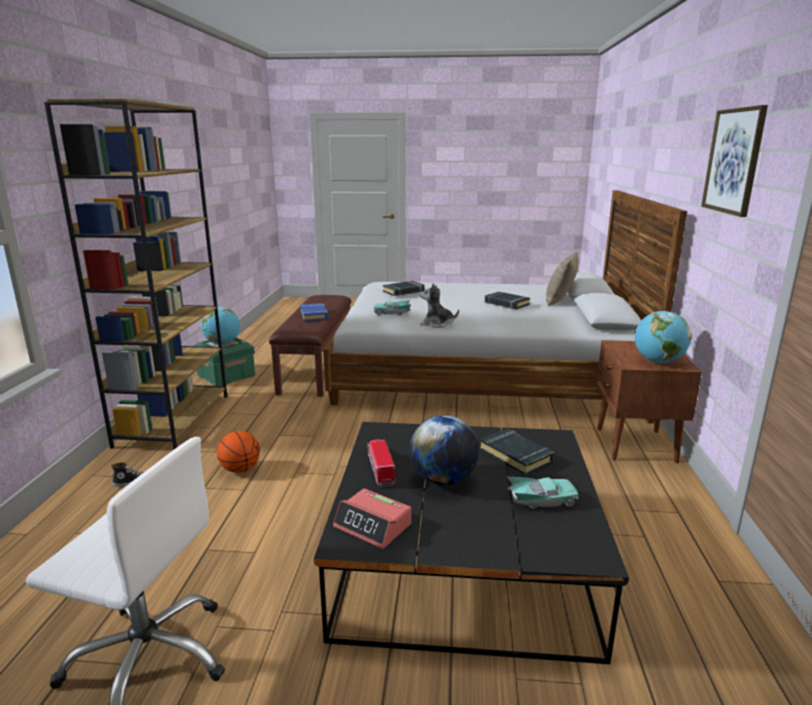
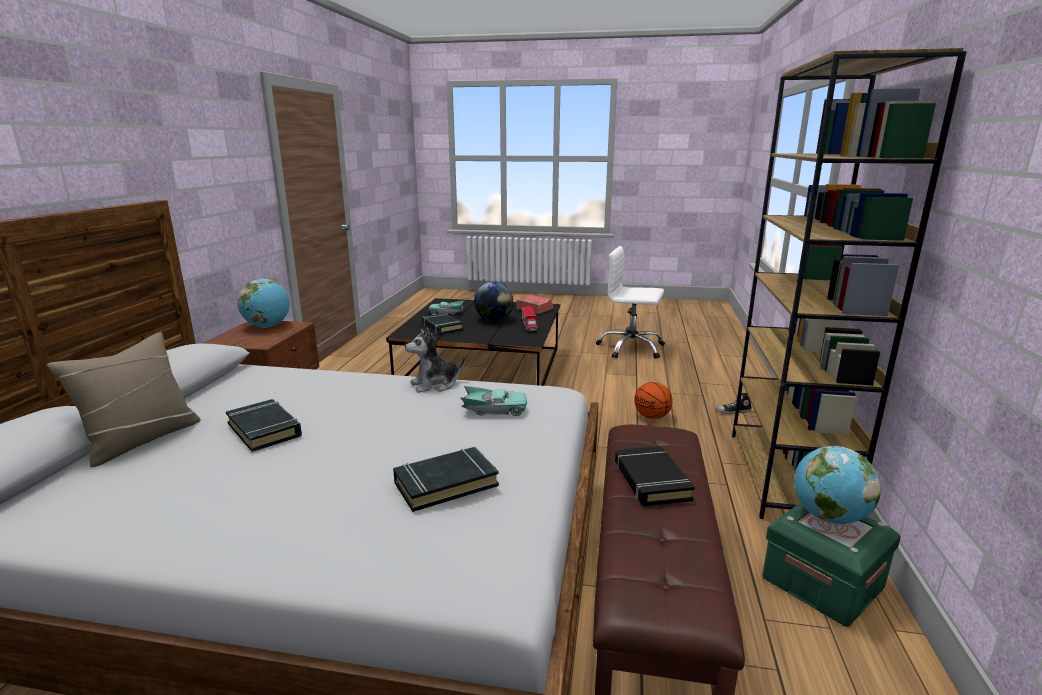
camera: 175 degrees left, 0 degrees up
blue book [300,303,329,321] -> black book [615,446,695,506]
plush toy [420,283,459,328] -> plush toy turned 135 degrees clockwise [405,327,465,393]
picture [701,105,768,217] -> none

